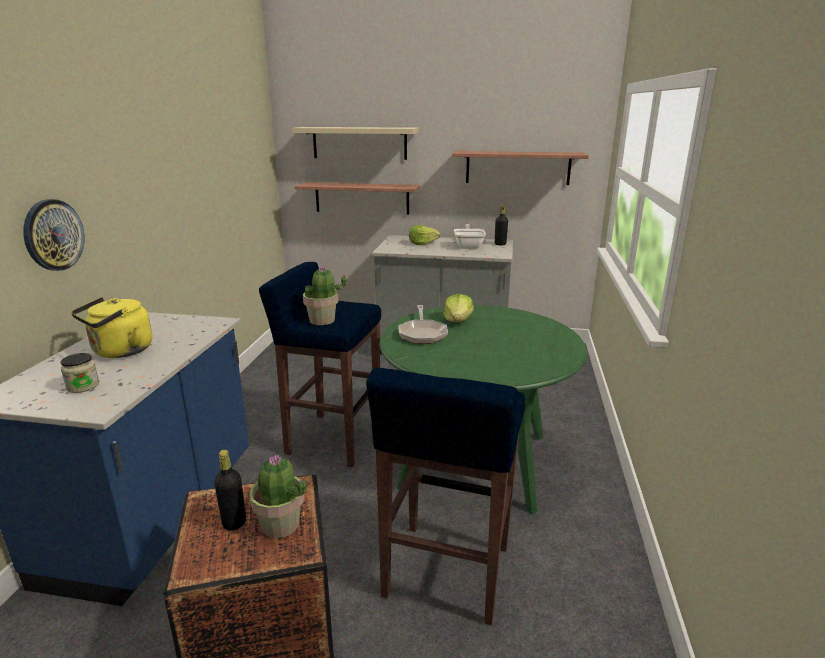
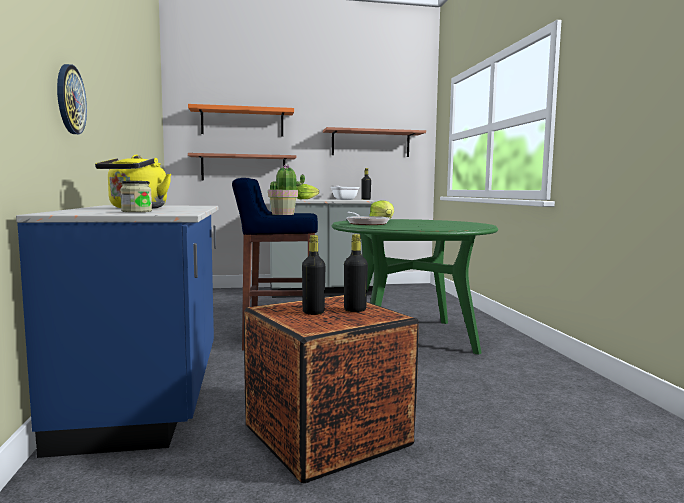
camera: 20 degrees left, 15 degrees down
potted plant [249,455,306,538] -> black bottle [344,234,368,312]
beige shelf [293,127,418,160] -> orange shelf [188,104,294,136]
blue stool [366,368,525,625] -> none

